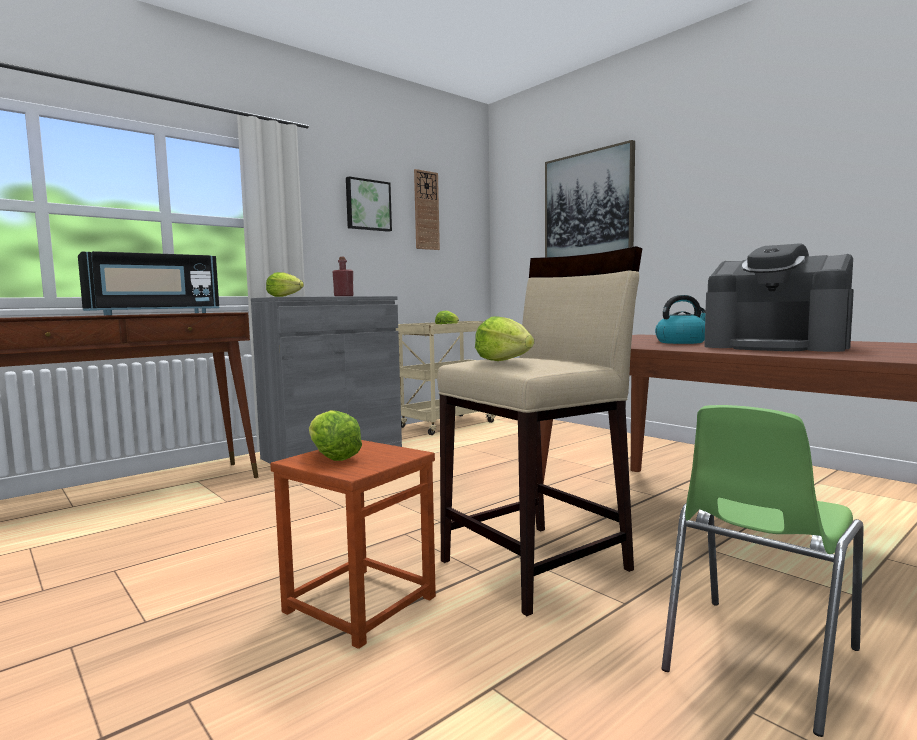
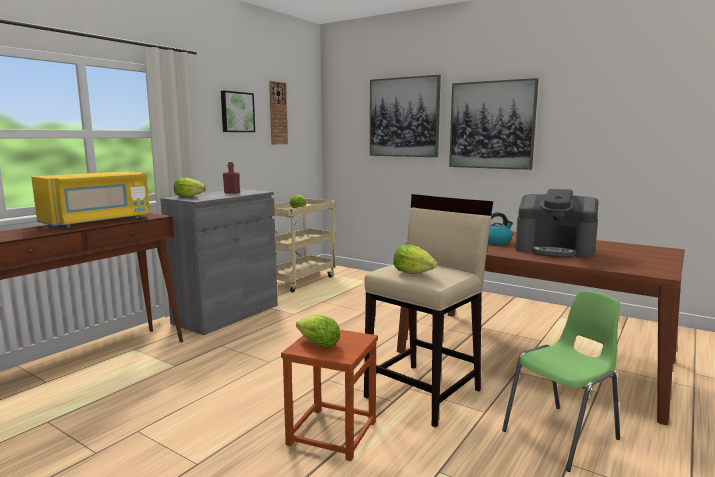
camera: 15 degrees left, 5 degrees up
black microwave [78,251,219,315] -> yellow microwave [31,171,150,228]
green chair [662,405,864,737] -> green chair turned 150 degrees counterclockwise [502,290,620,472]
none -> picture [449,78,538,170]

